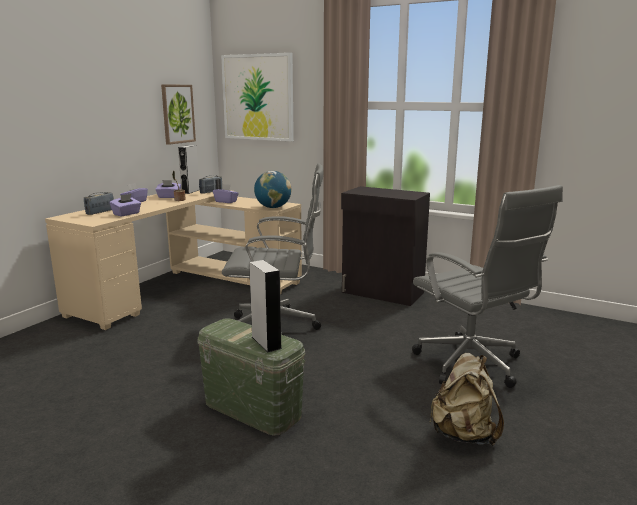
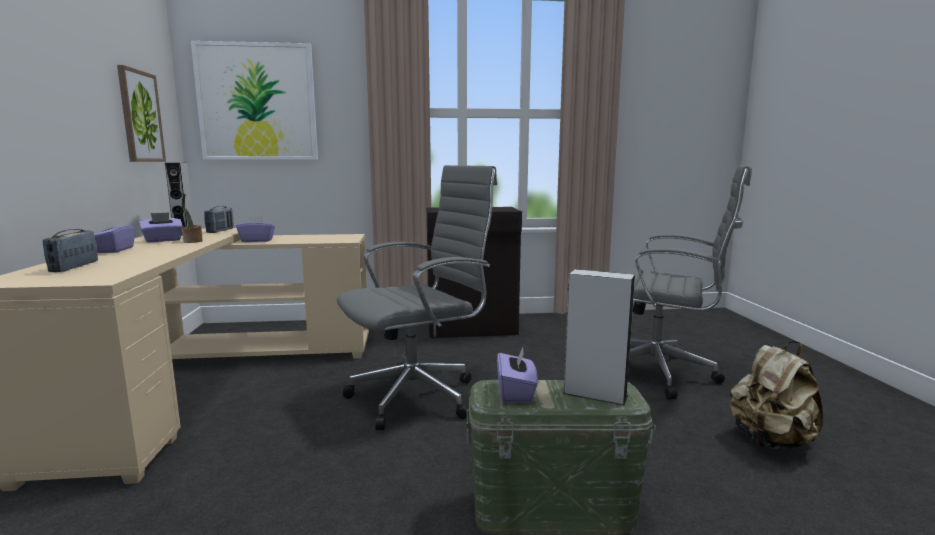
camera: 35 degrees left, 5 degrees down
purple tissue box [109,194,141,216] -> purple tissue box moved to [497,347,538,403]
globe [254,171,292,208] -> none

